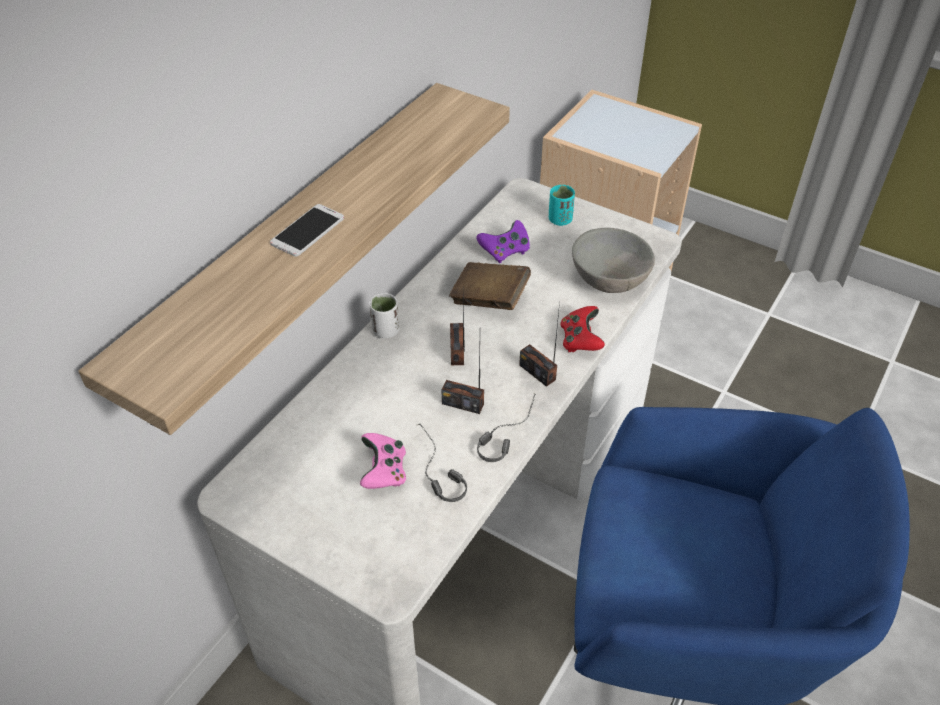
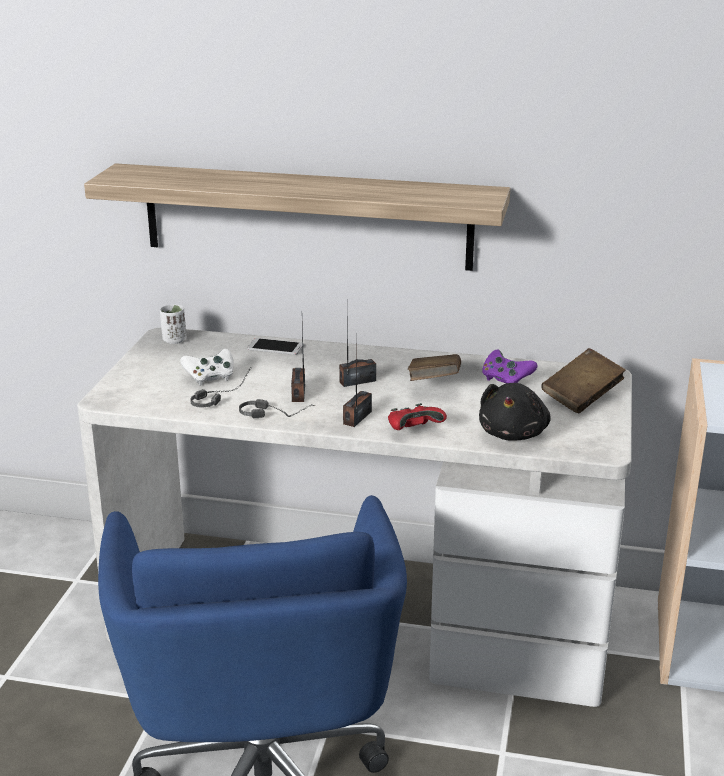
camera: 70 degrees right, 20 degrees down
phone [270,204,344,257] -> phone moved to [247,338,304,355]
pink game controller [360,433,406,489] -> white game controller [180,349,234,386]
white cup [369,293,400,338] -> white cup moved to [160,304,186,344]
turquoise cup [549,185,575,226] -> brown book [541,348,626,413]
grey bowl [572,228,655,293] -> black plush toy [479,383,551,441]

